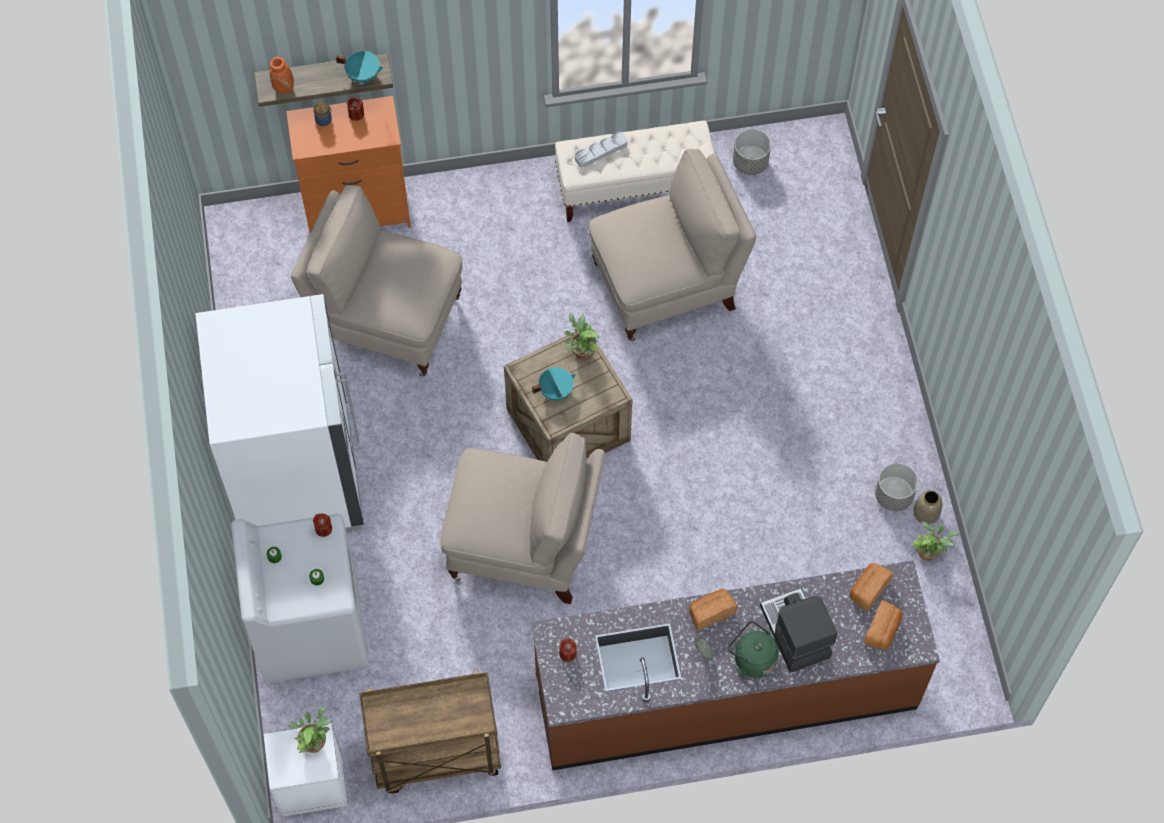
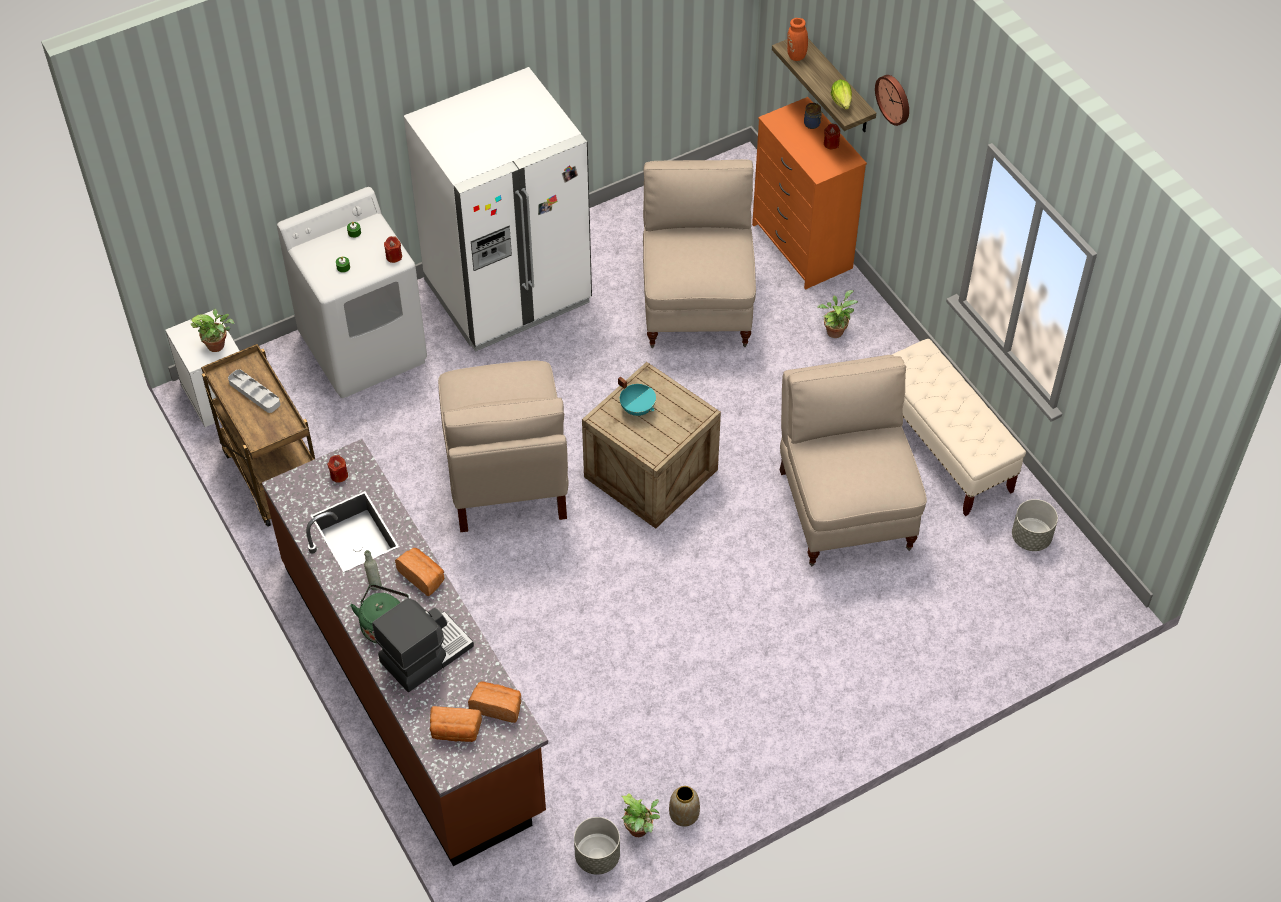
camera: 70 degrees right, 10 degrees down
turquoise cooking pot [336,51,384,83] -> lettuce [831,80,852,110]
potted plant [564,312,600,361] -> potted plant moved to [817,290,858,338]
grey tray [575,132,627,167] -> grey tray moved to [228,369,280,413]
beige chair [589,149,756,341] -> beige chair turned 150 degrees counterclockwise [780,355,927,566]
grey planter [875,463,918,511] -> grey planter moved to [574,817,620,875]
none -> wall clock [875,75,909,126]

